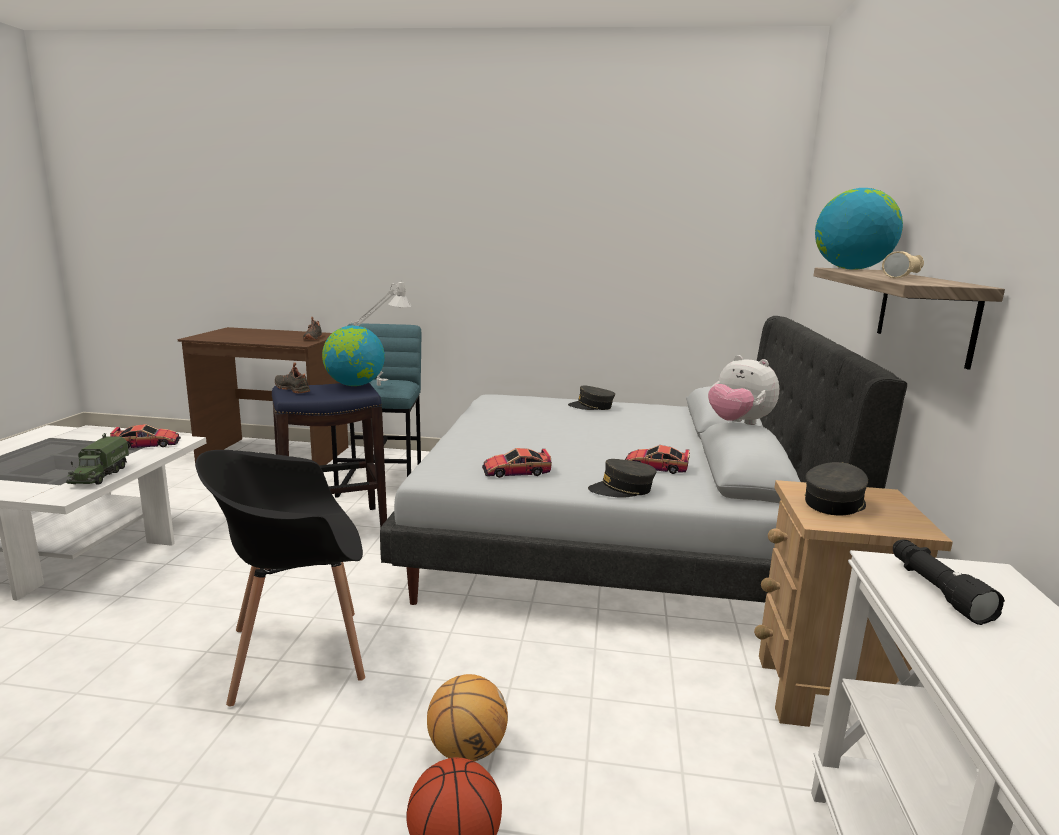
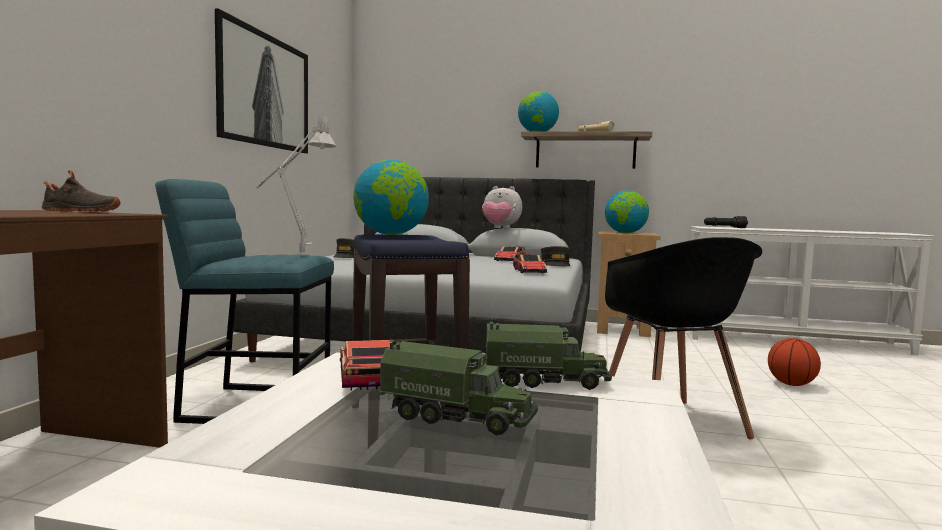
camera: 85 degrees left, 10 degrees down
black shoe [275,363,310,393] -> none
basketball [427,674,508,761] -> none
plush toy [708,355,779,425] -> plush toy turned 60 degrees clockwise [482,186,522,229]
grey cap [804,462,868,515] -> globe [605,191,649,233]
none -> picture [215,8,308,153]
none -> toy truck [379,339,538,436]

